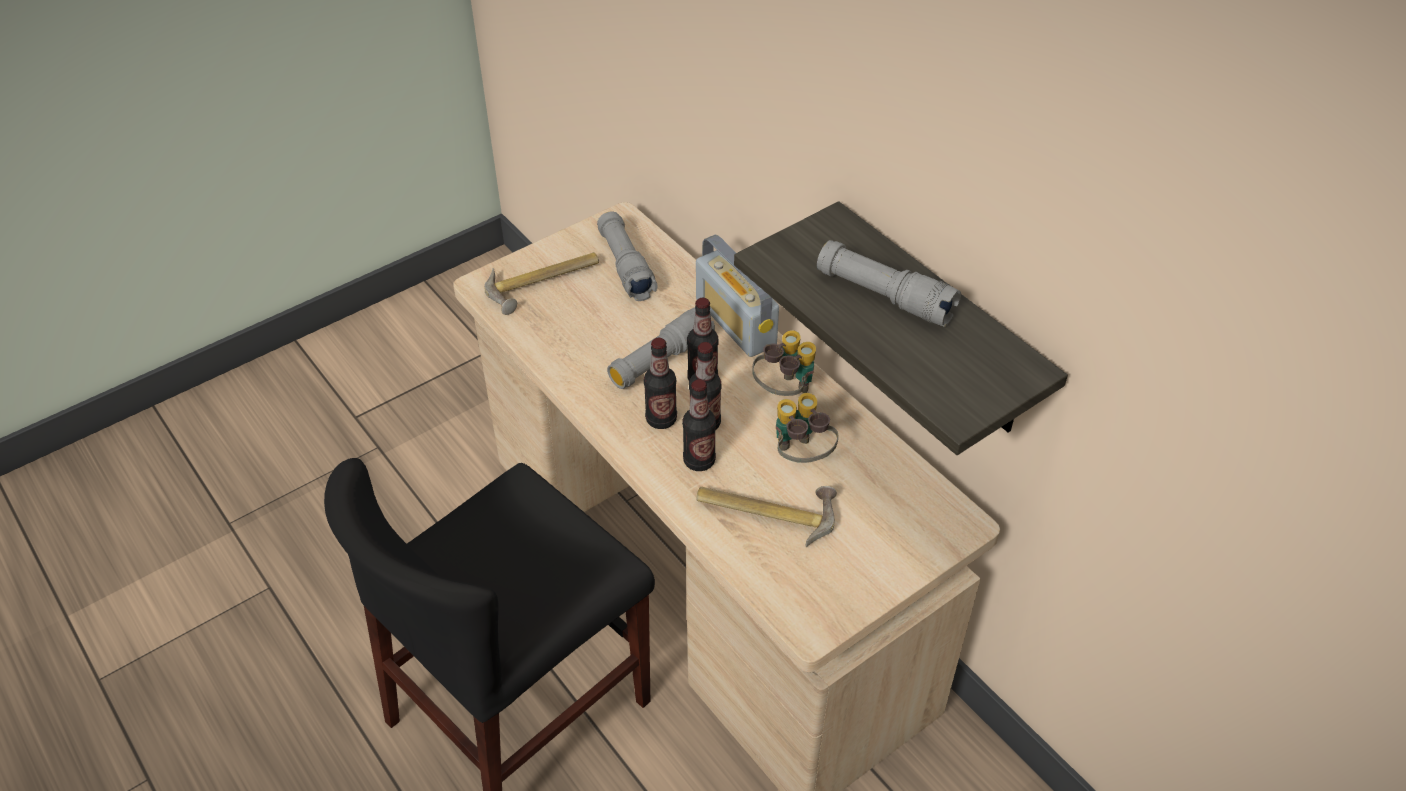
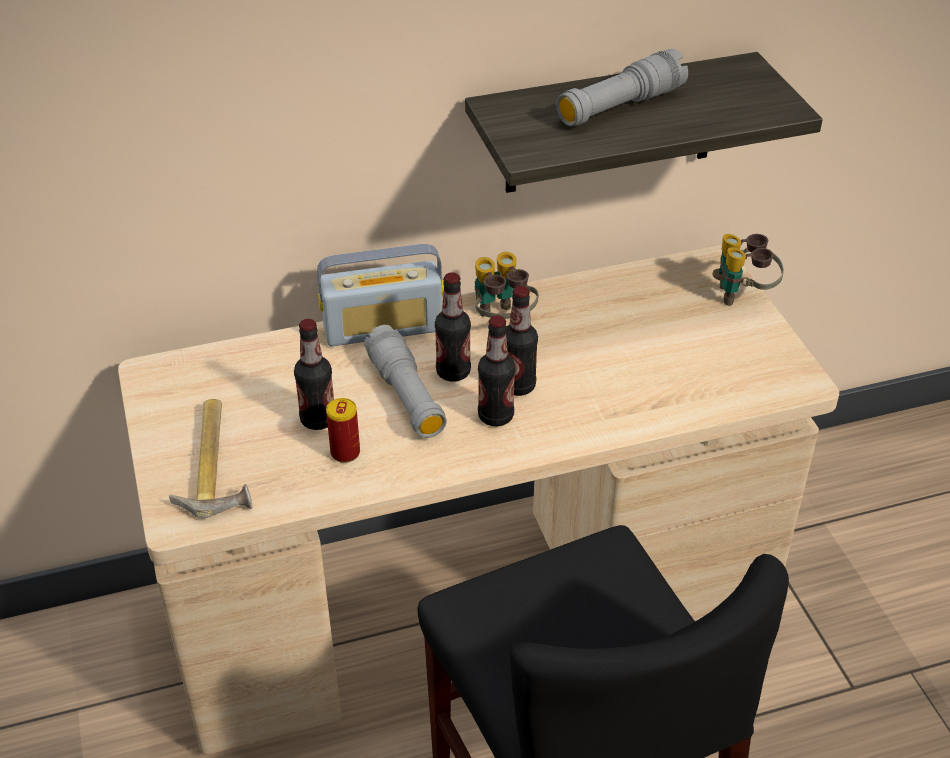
camera: 70 degrees left, 5 degrees down
grey flashlight [597,211,658,301] -> none
bottle [682,379,716,471] -> bottle moved to [294,319,334,430]
hammer [696,486,837,547] -> none
binoculars [776,393,838,463] -> binoculars moved to [713,234,784,306]
none -> can [326,398,360,463]

